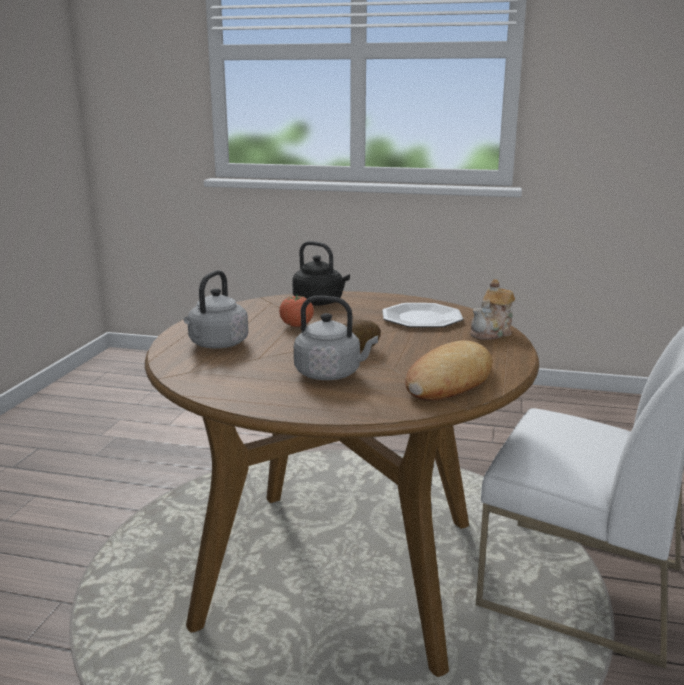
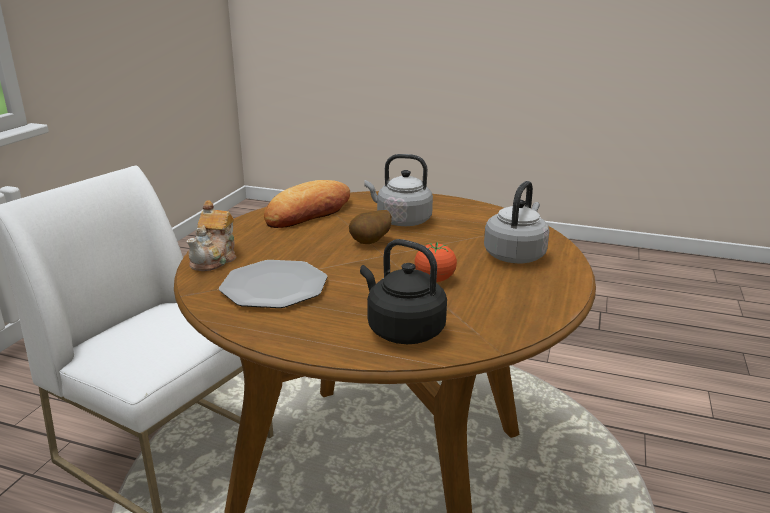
camera: 175 degrees left, 5 degrees up
teapot [470,279,515,340] -> teapot turned 150 degrees clockwise [186,201,236,271]

